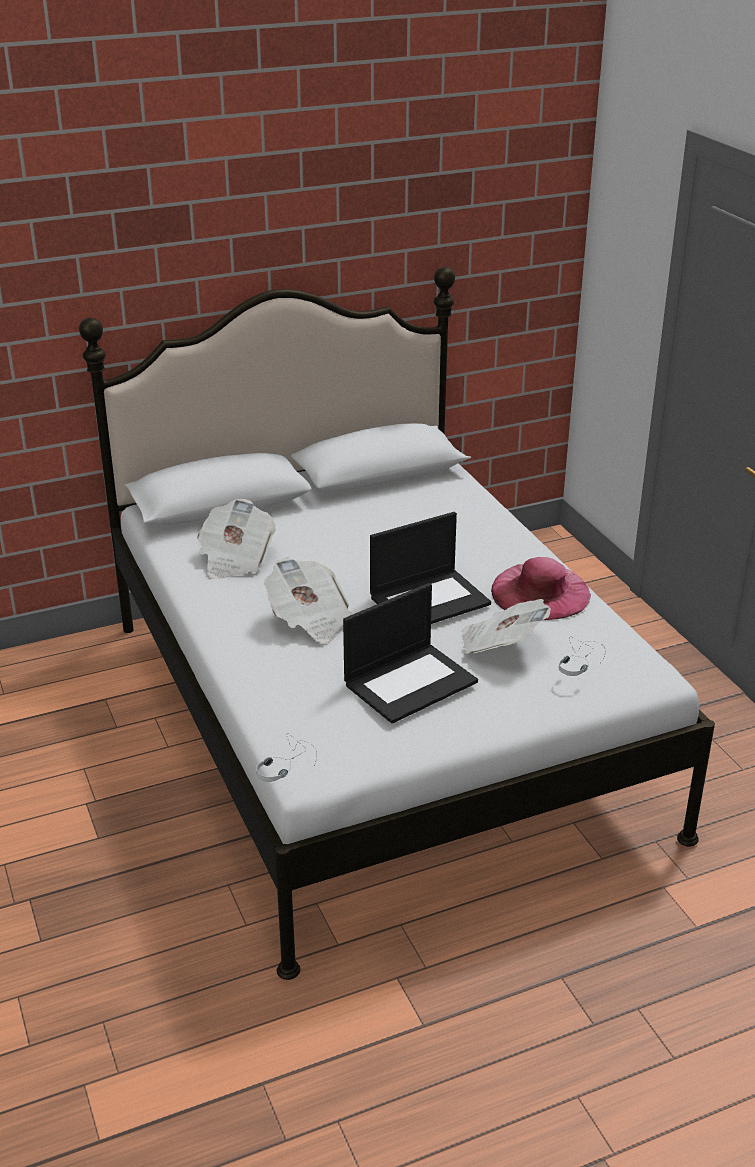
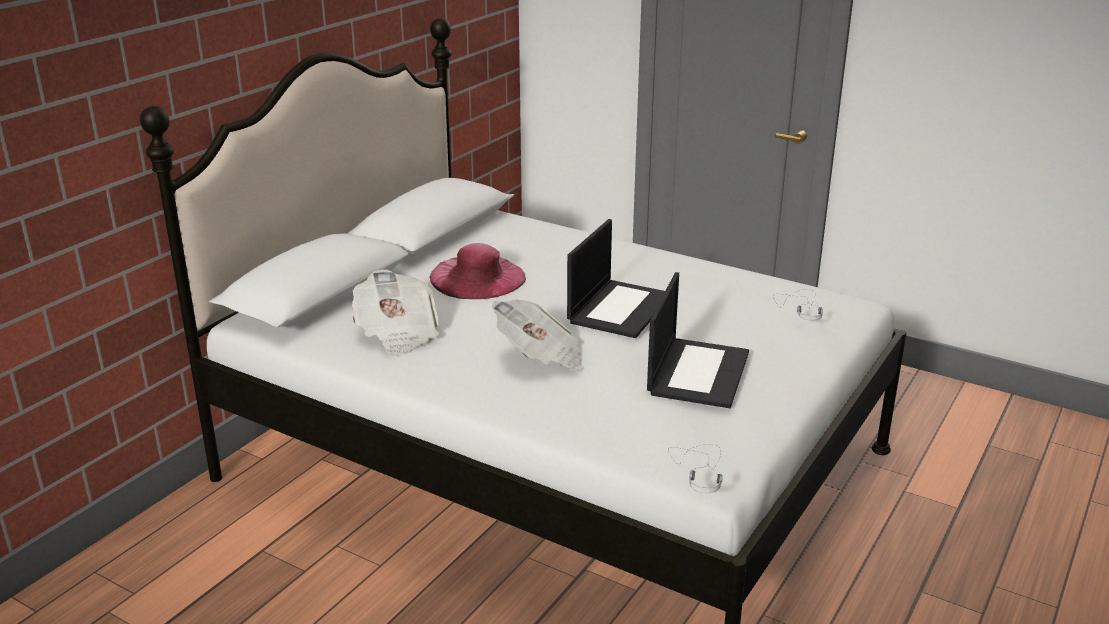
camera: 35 degrees left, 5 degrees down
newspaper [462,599,551,654] -> none
pink hat [491,557,591,620] -> pink hat moved to [429,243,526,299]

